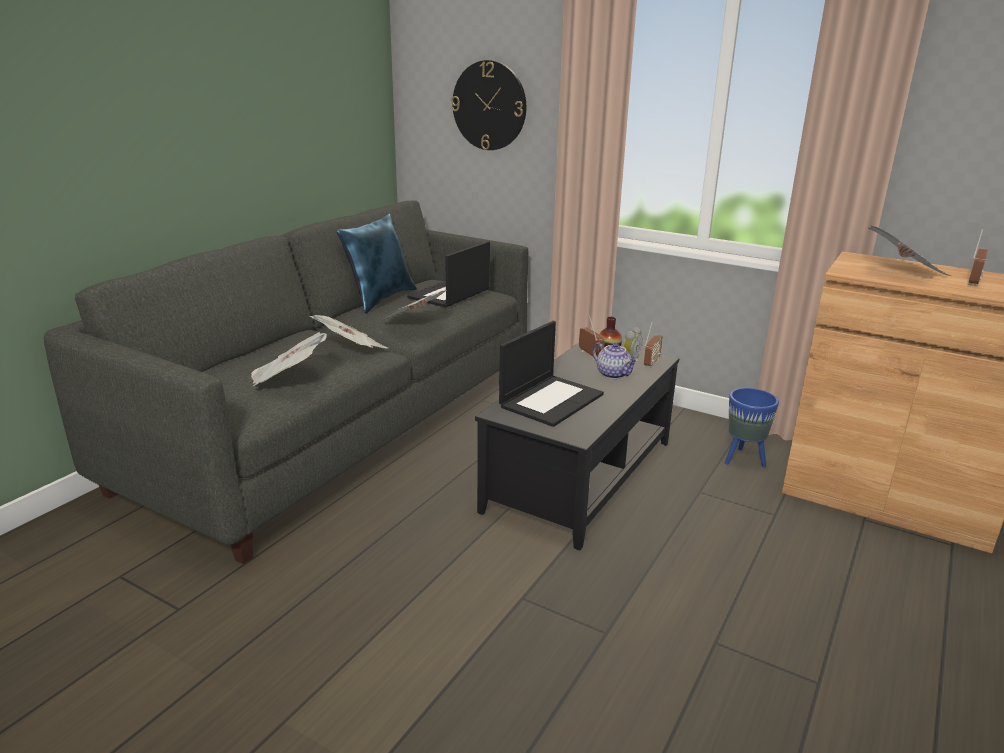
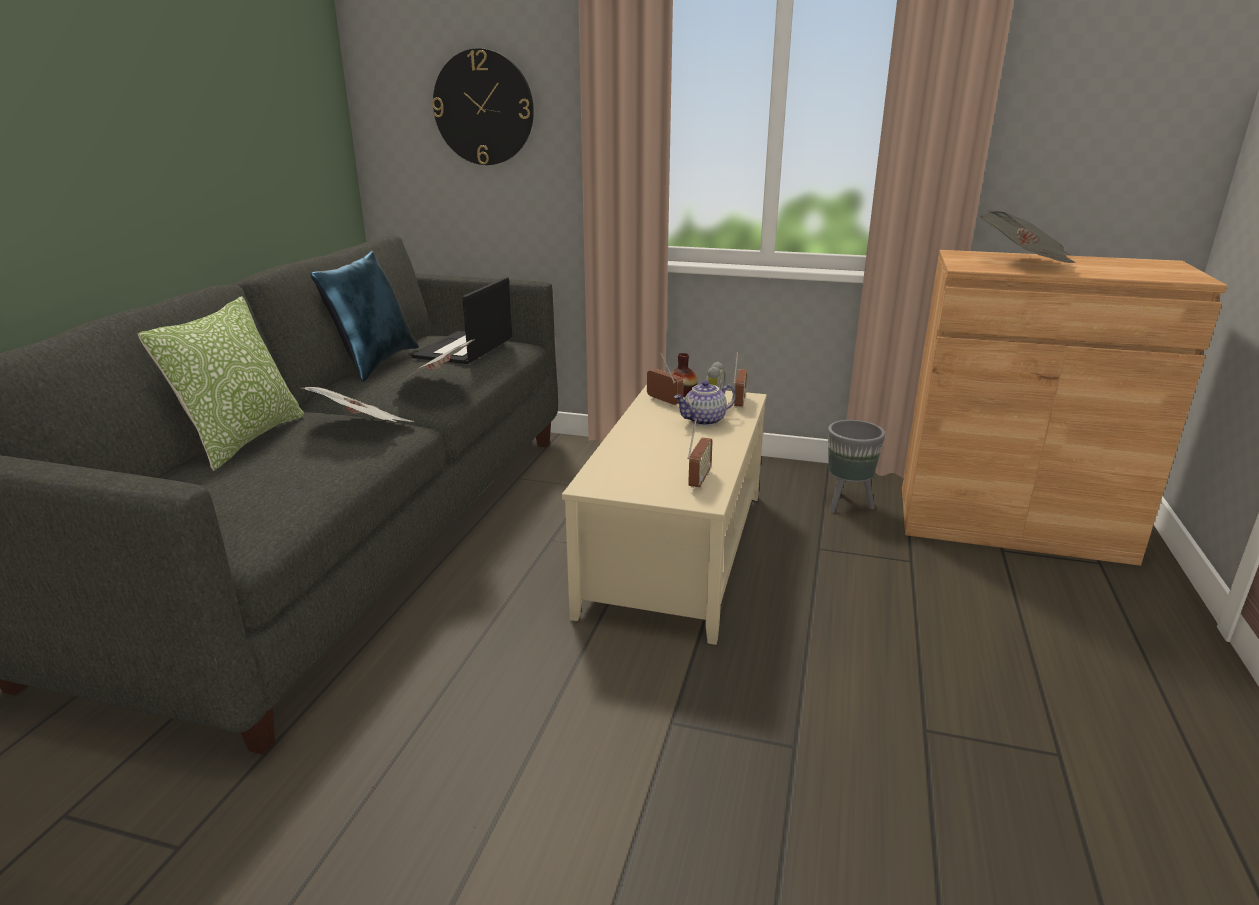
camera: 15 degrees left, 0 degrees up
newspaper [251,332,327,386] -> none
black coffee table [475,343,679,551] -> beige coffee table [562,384,767,645]
laptop [499,321,604,427] -> none
teapot [593,343,638,379] -> teapot turned 120 degrees clockwise [674,381,736,426]
blue planter [725,388,779,467] -> grey planter [828,420,885,512]
radio [968,228,988,286] -> radio moved to [687,419,713,489]
none -> pillow [138,296,304,471]

